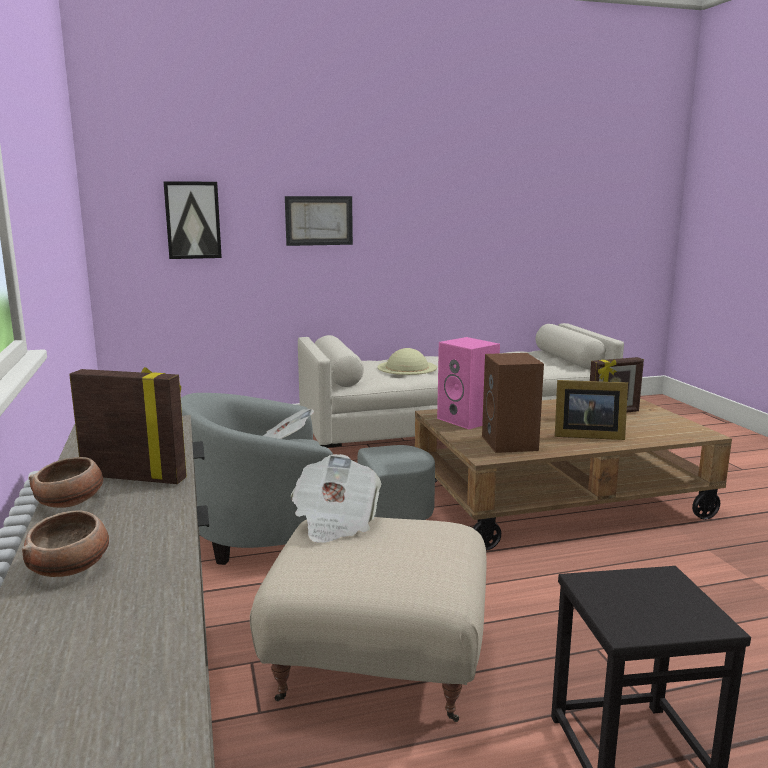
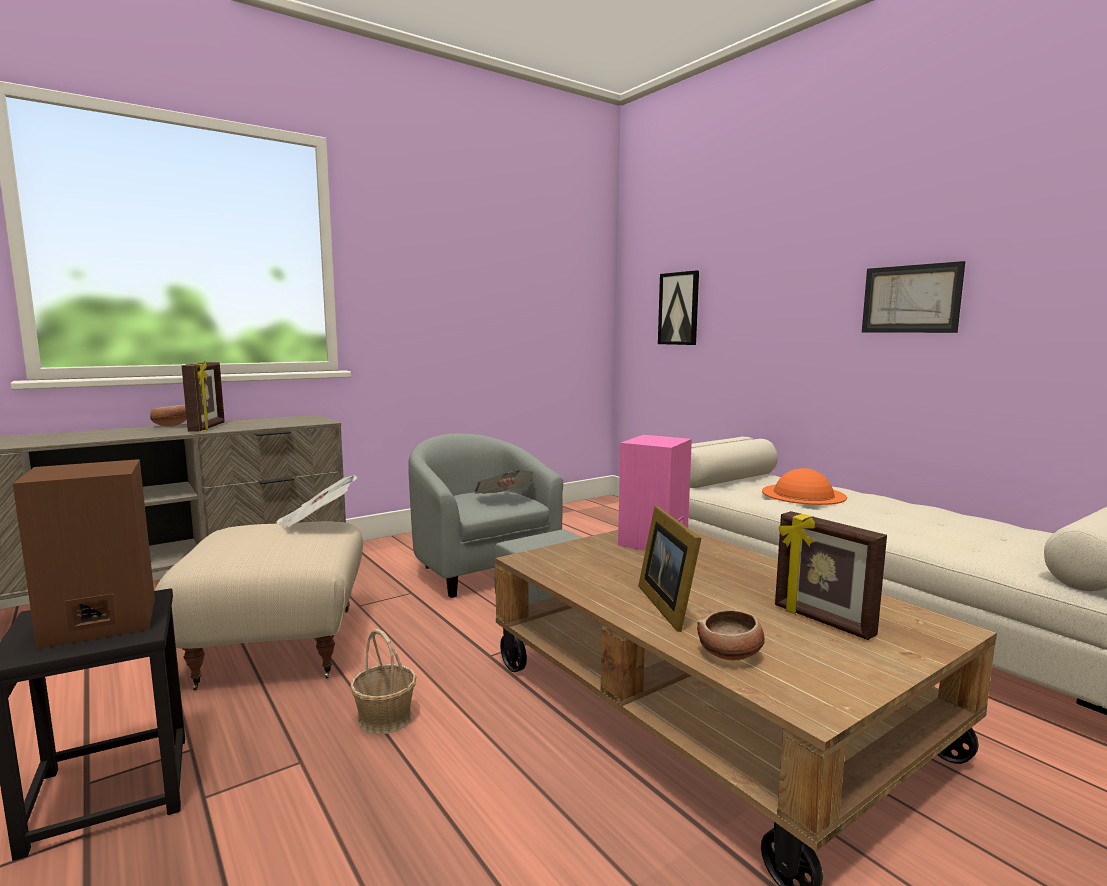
camera: 70 degrees right, 5 degrees down
bowl [22,510,109,577] -> bowl moved to [697,609,765,660]
picture [285,196,353,246] -> picture moved to [862,261,965,333]
beige hat [377,348,437,375] -> orange hat [762,468,847,505]
brown speaker [482,353,544,453] -> brown speaker moved to [13,459,155,649]
none -> basket [350,629,417,734]

